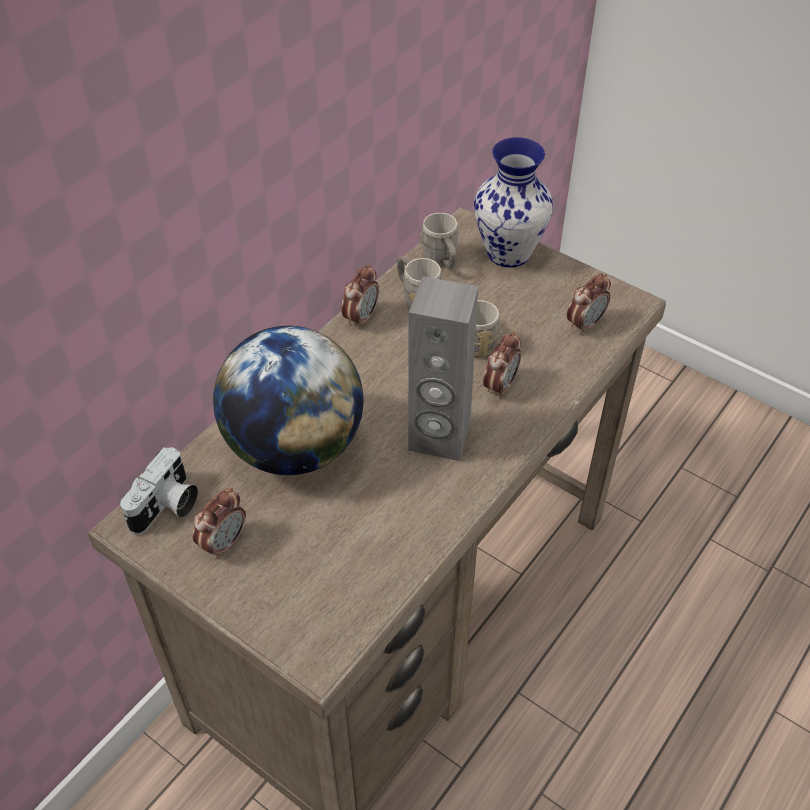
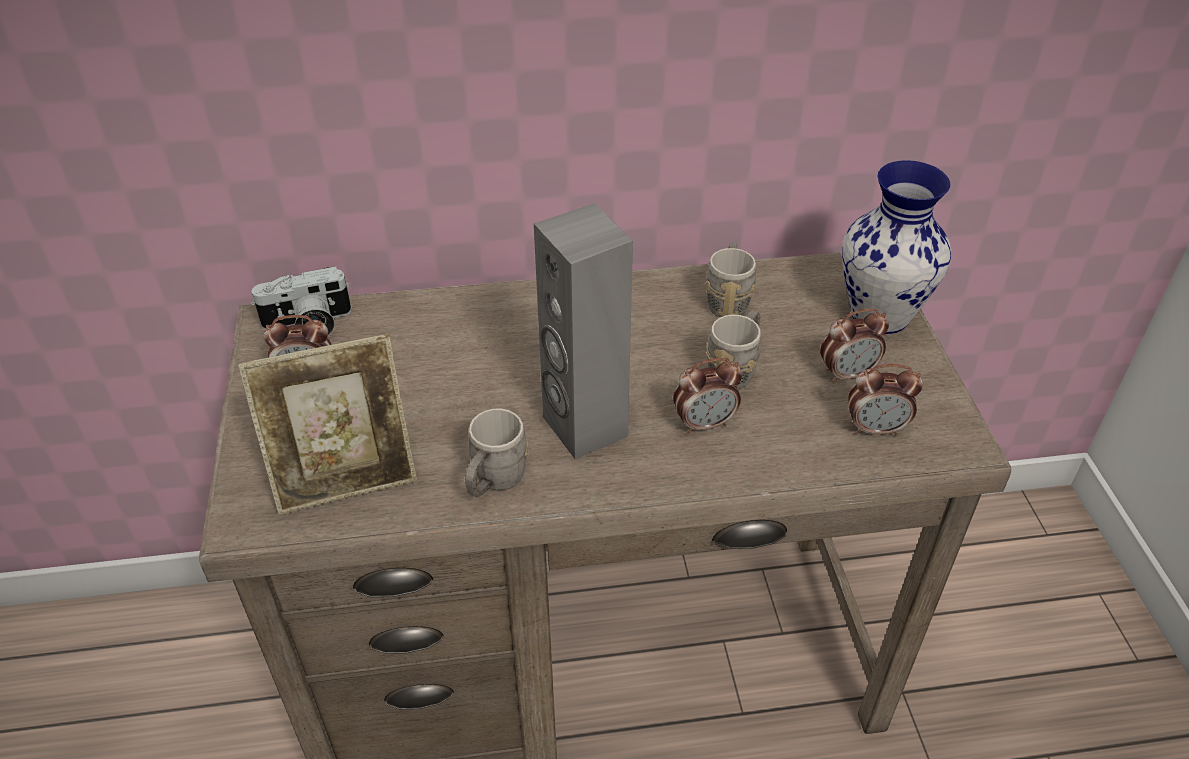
camera: 45 degrees right, 5 degrees down
globe [213,326,363,475] -> none
alarm clock [341,264,379,329] -> alarm clock moved to [820,308,889,383]
grey mug [420,213,458,269] -> grey mug moved to [465,409,529,497]
none -> picture frame [238,334,417,515]

